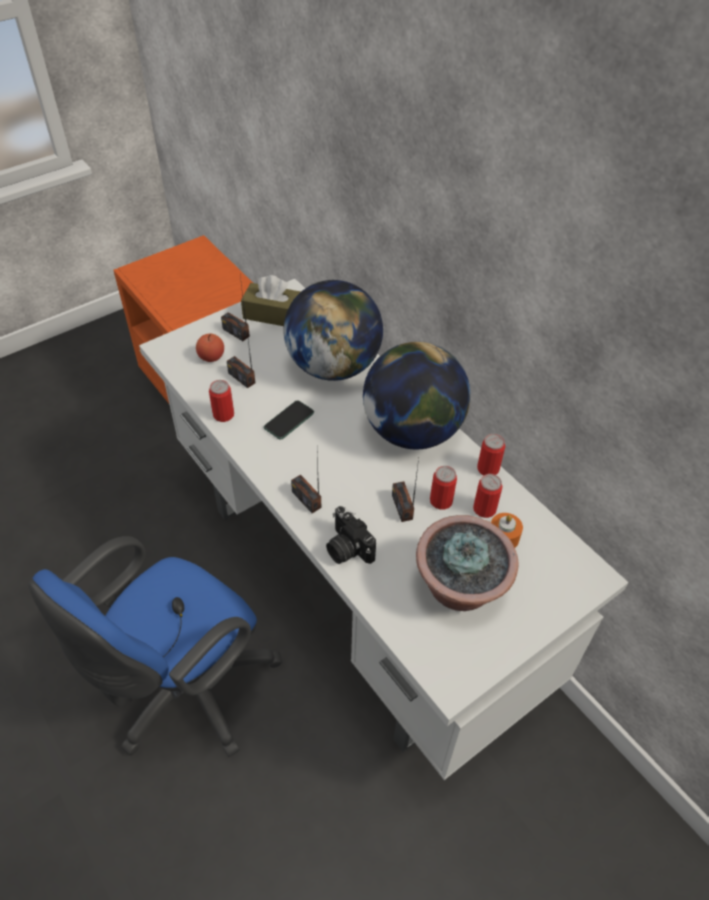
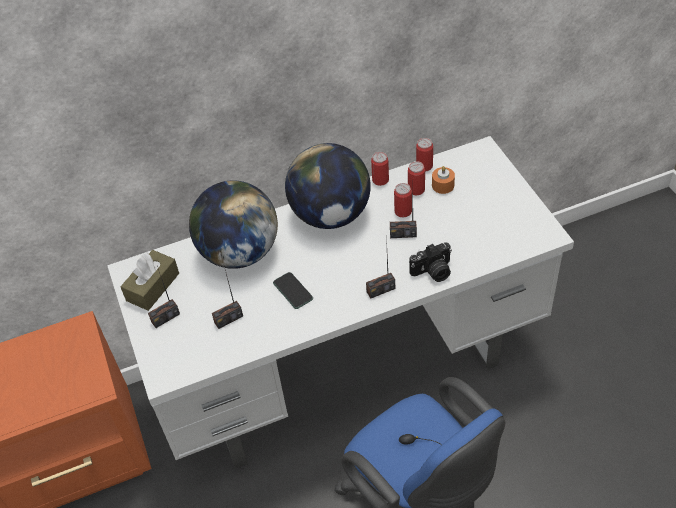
camera: 70 degrees left, 0 degrees up
apple [196,334,224,362] -> none
can [209,380,234,422] -> can moved to [416,138,433,172]
potted plant [416,515,518,611] -> none

